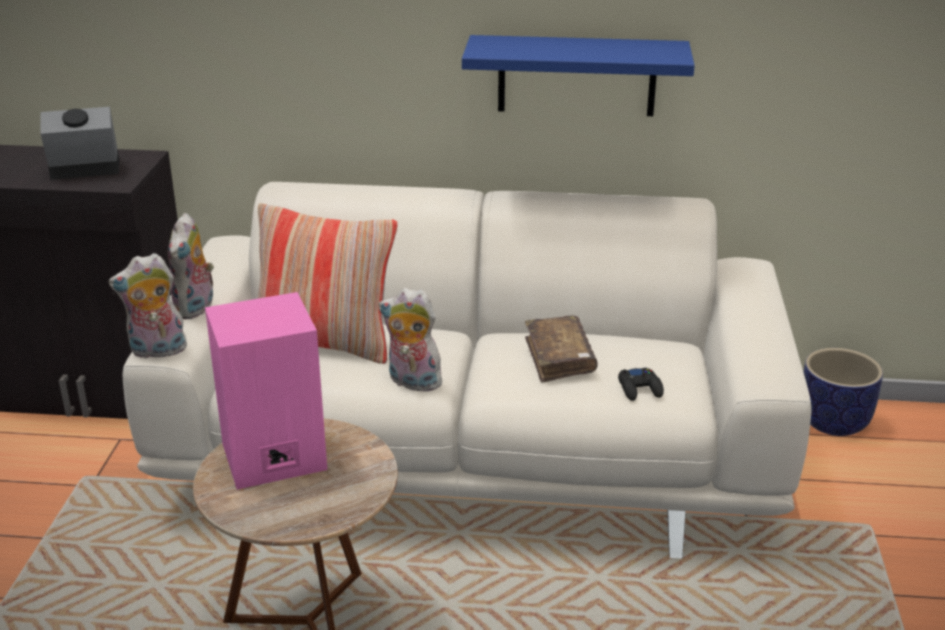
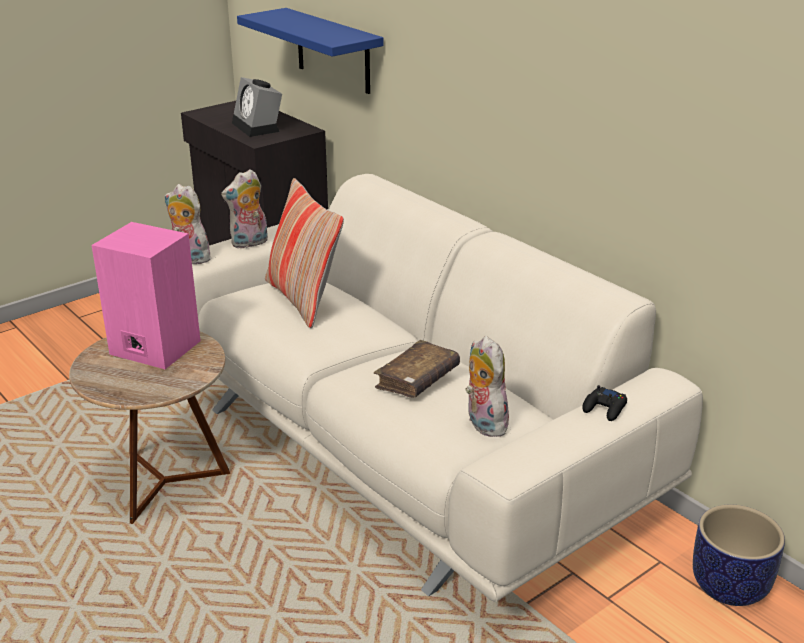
camera: 45 degrees right, 0 degrees up
alarm clock [40,107,119,180] -> alarm clock turned 150 degrees counterclockwise [232,77,282,137]
plush toy [379,288,442,392] -> plush toy moved to [465,336,509,437]
blue shelf [462,35,695,116] -> blue shelf moved to [237,8,384,94]
black game controller [618,368,664,401] -> black game controller moved to [582,385,627,421]

